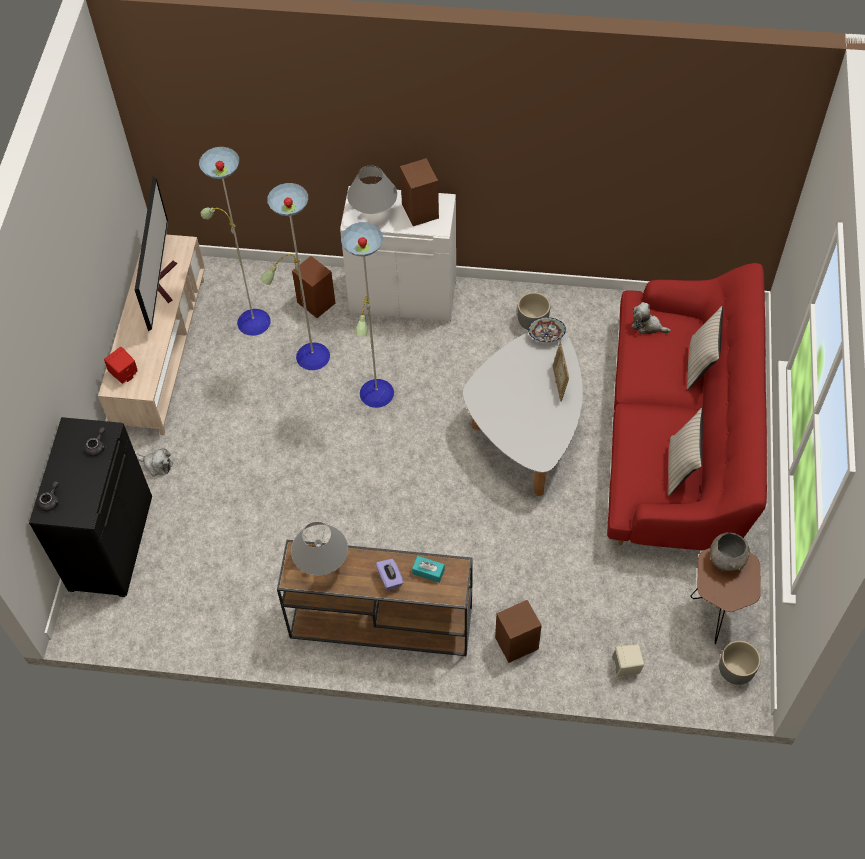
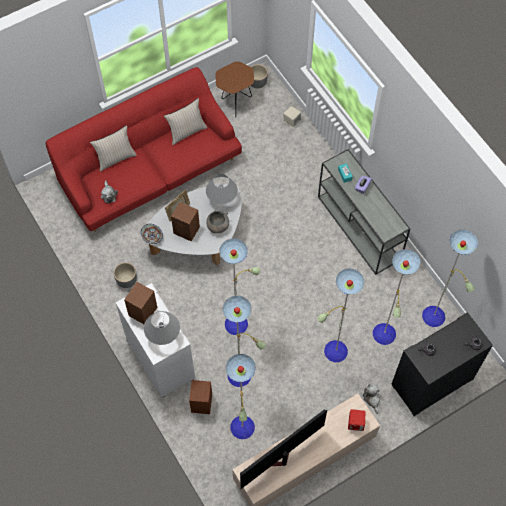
camera: 130 degrees left, 5 degrees up
brown console table [277,540,473,656] -> grey console table [318,149,410,275]
grey table lamp [291,522,348,576] -> grey table lamp moved to [206,174,238,204]
brown speaker [495,600,542,663] -> brown speaker moved to [171,202,200,241]
grey bowl [710,532,750,571] -> grey bowl moved to [206,211,229,234]
none -> floor lamp [317,230,478,362]

